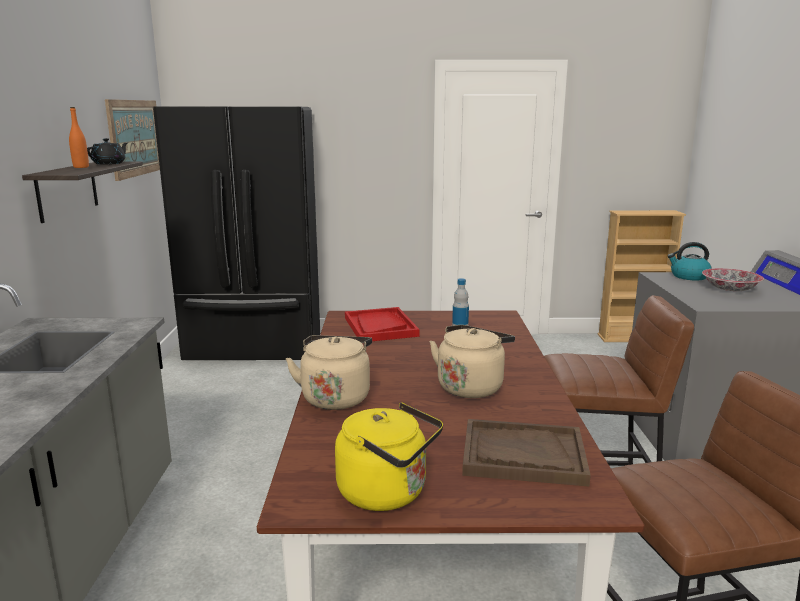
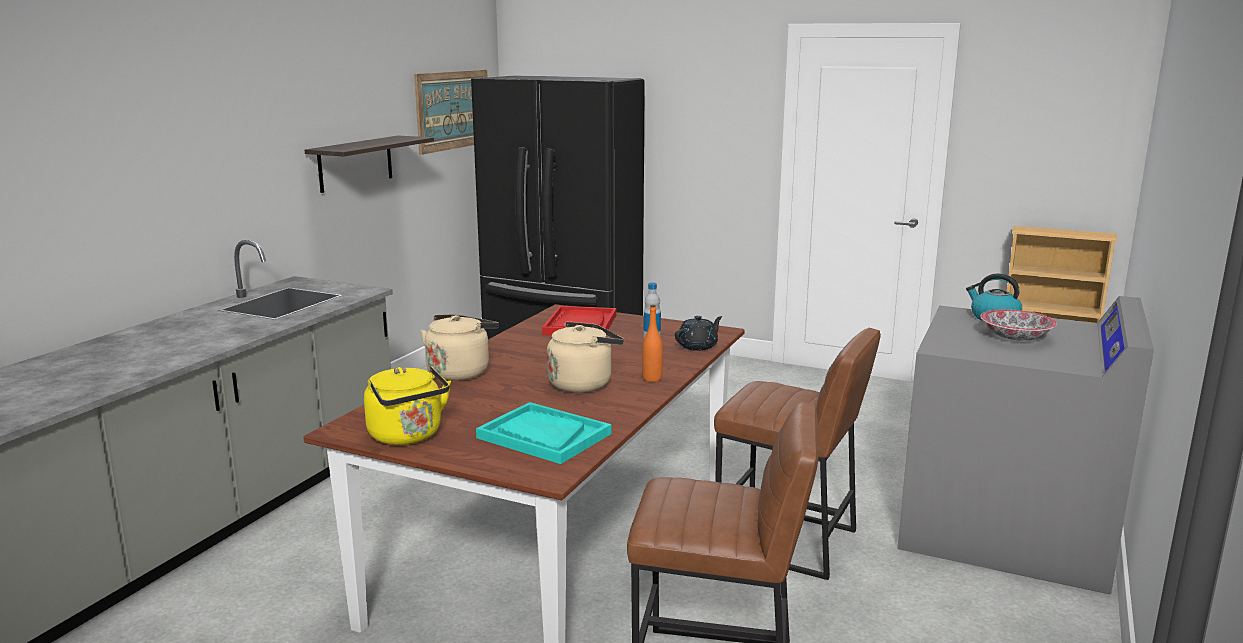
camera: 25 degrees right, 0 degrees up
orange bottle [69,107,89,168] -> orange bottle moved to [642,305,663,382]
black teapot [87,138,127,165] -> black teapot moved to [675,316,723,351]
brown tray [462,419,591,486] -> turquoise tray [476,402,611,464]

